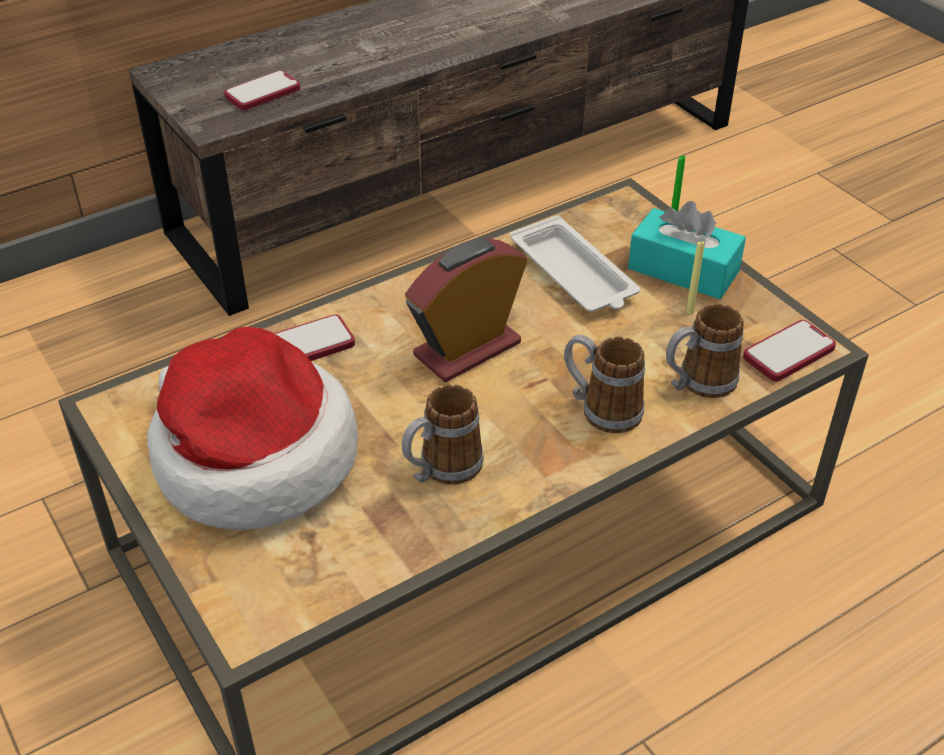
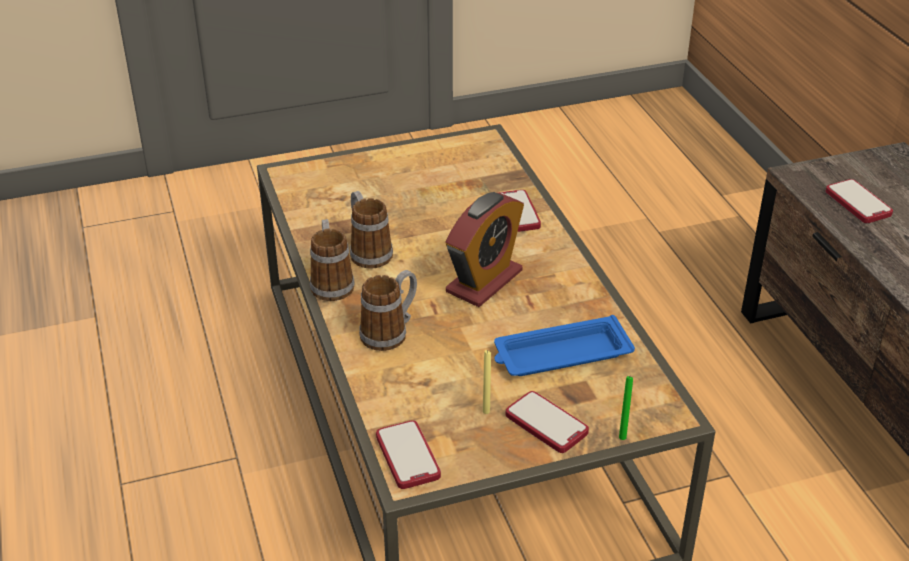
camera: 105 degrees right, 5 degrees down
hat [147,327,358,530] -> none
alarm clock [405,238,527,382] -> alarm clock turned 60 degrees clockwise [445,192,524,307]
white tray [510,215,640,312] -> blue tray [494,315,635,376]
turquoise tissue box [628,201,746,299] -> phone [506,391,589,453]
mug [666,304,744,398] -> mug moved to [310,219,354,301]

